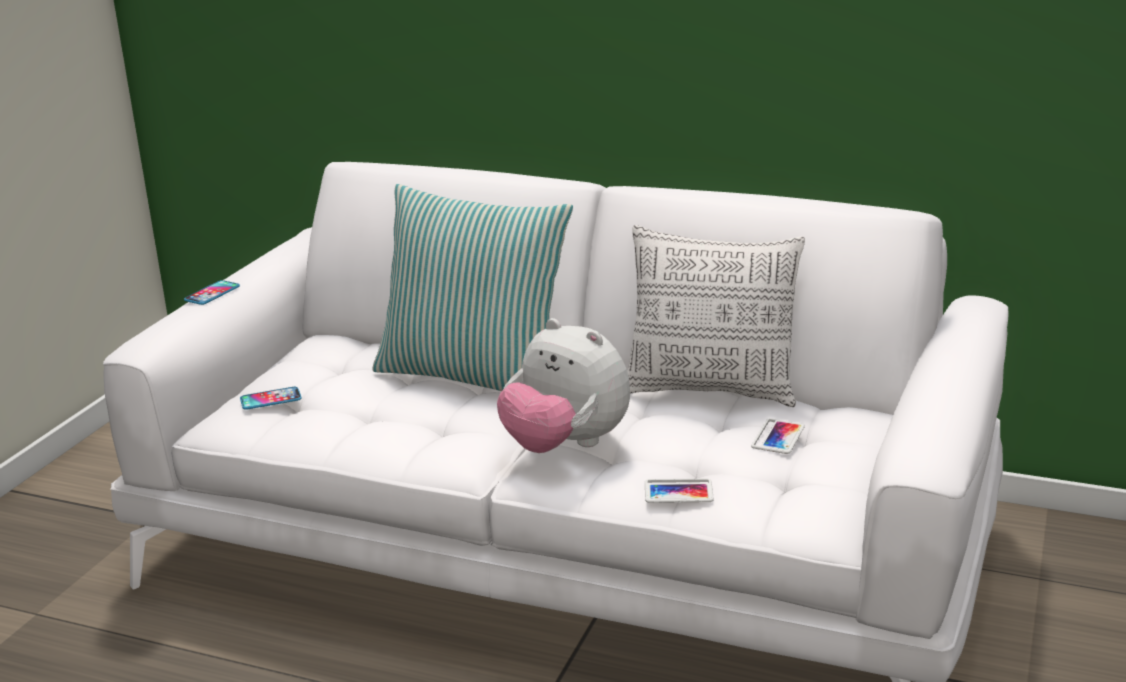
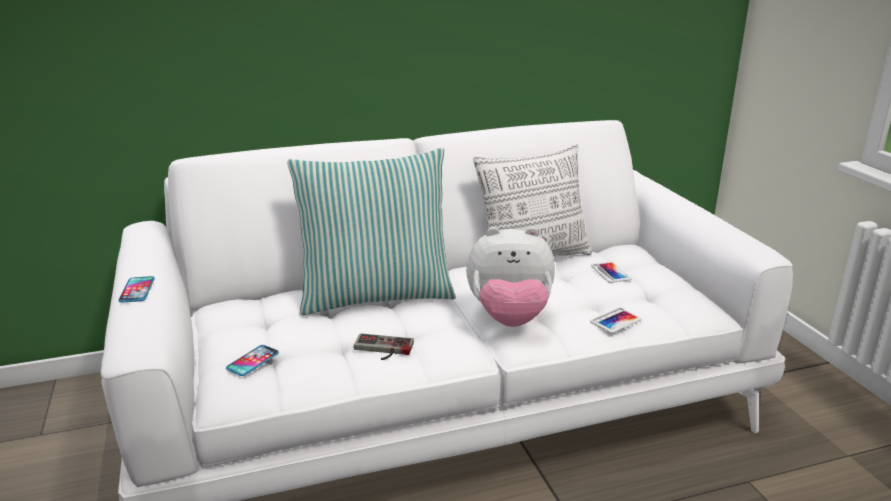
camera: 40 degrees left, 0 degrees up
none -> game controller [354,333,414,360]

